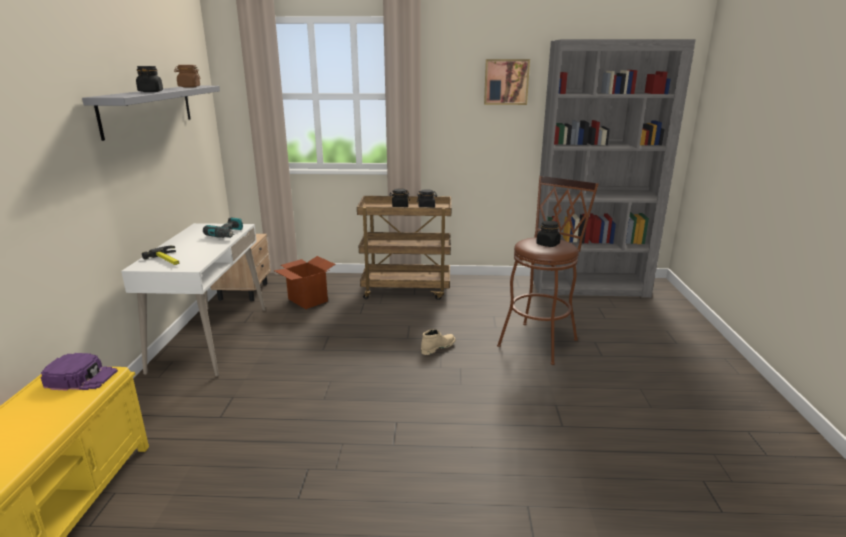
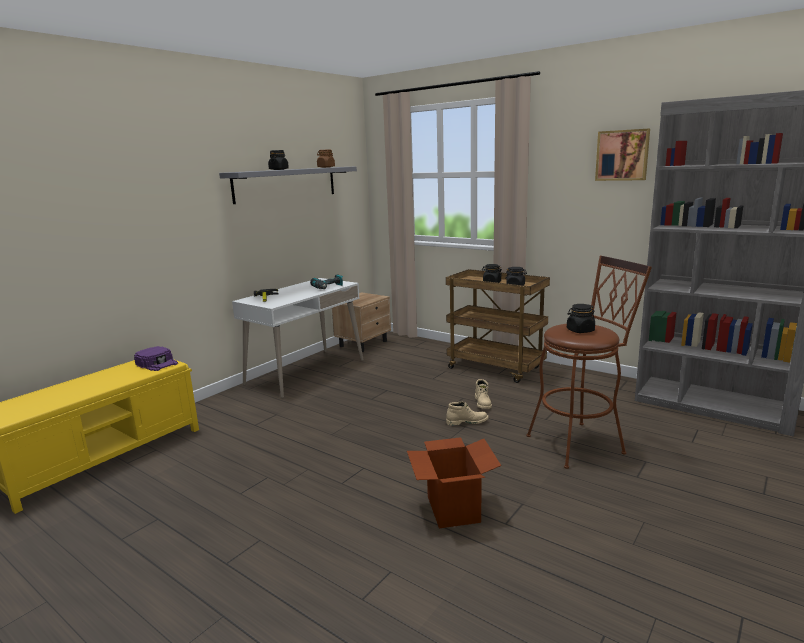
camera: 35 degrees right, 5 degrees down
cardboard box [274,256,335,309] -> cardboard box moved to [407,437,501,528]
none -> beige boot [475,379,492,409]

